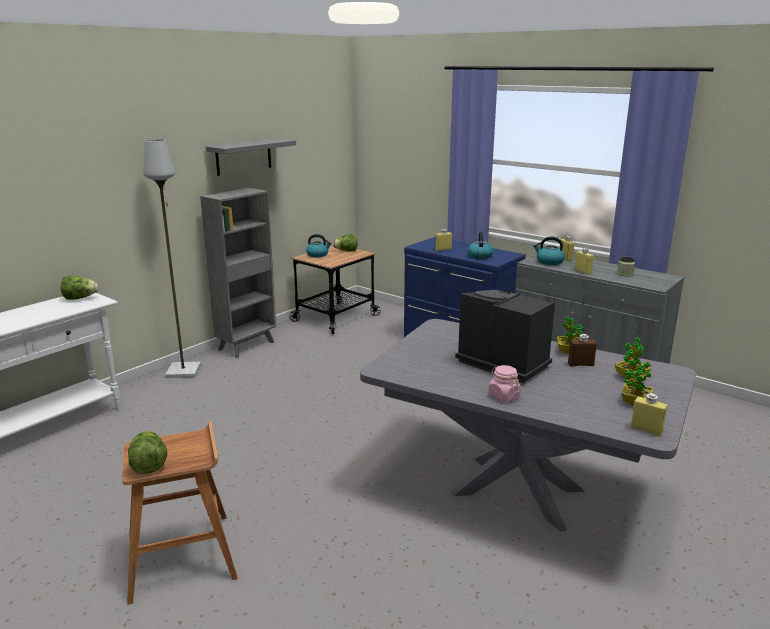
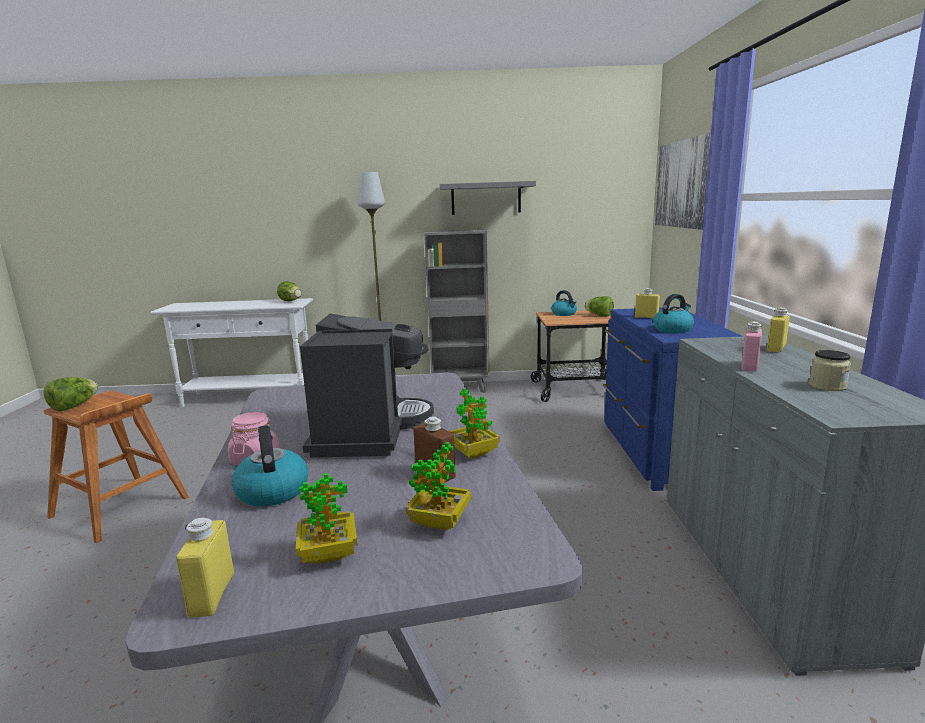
camera: 50 degrees right, 5 degrees down
kettle [533,236,565,265] -> kettle moved to [231,425,308,507]
yellow bottle [575,248,594,275] -> pink bottle [741,322,762,372]
none -> picture [655,133,711,230]

